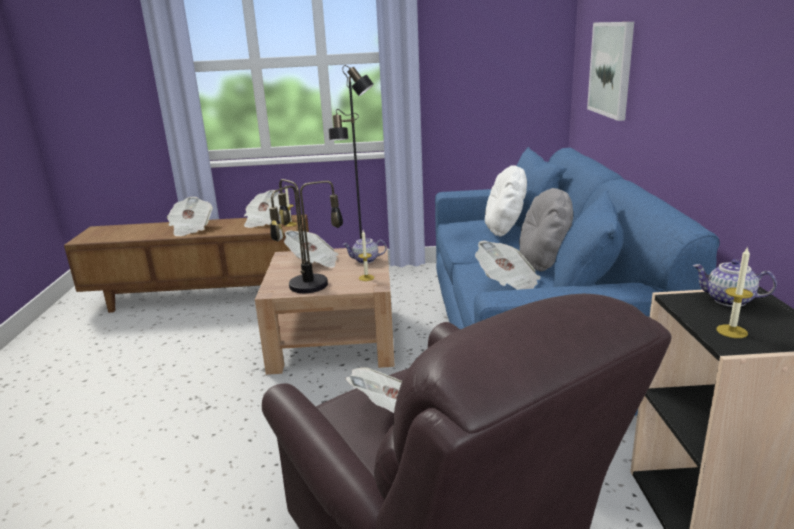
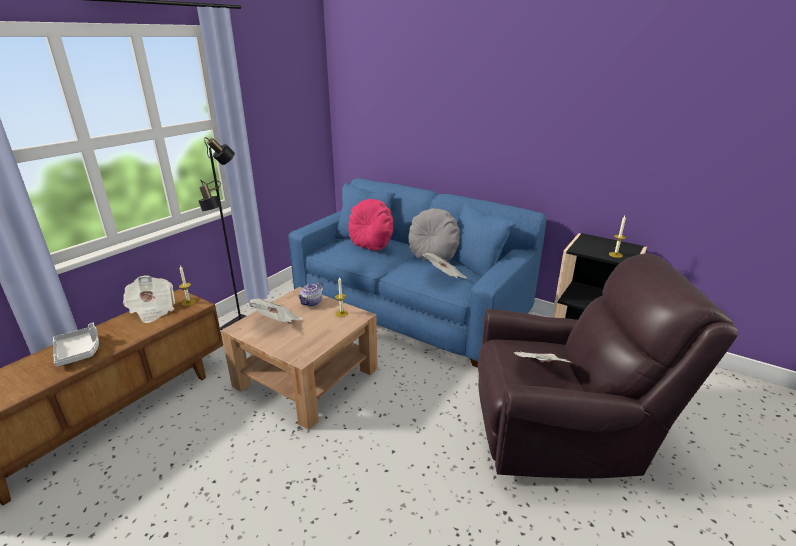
camera: 55 degrees left, 5 degrees up
newspaper [167,197,213,236] -> grey tray [53,323,99,367]
table lamp [269,179,343,293] -> none
white pillow [485,165,527,236] -> pink pillow [348,199,393,251]
picture [587,22,634,121] -> none
teapot [693,259,777,307] -> none

